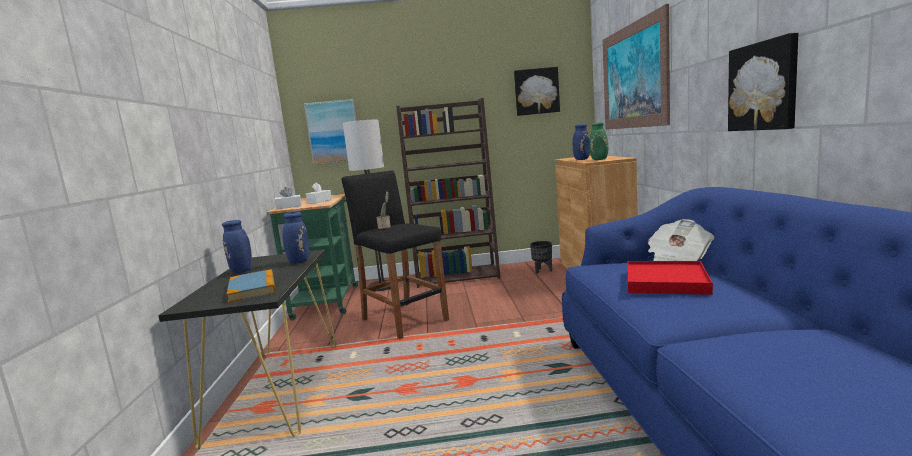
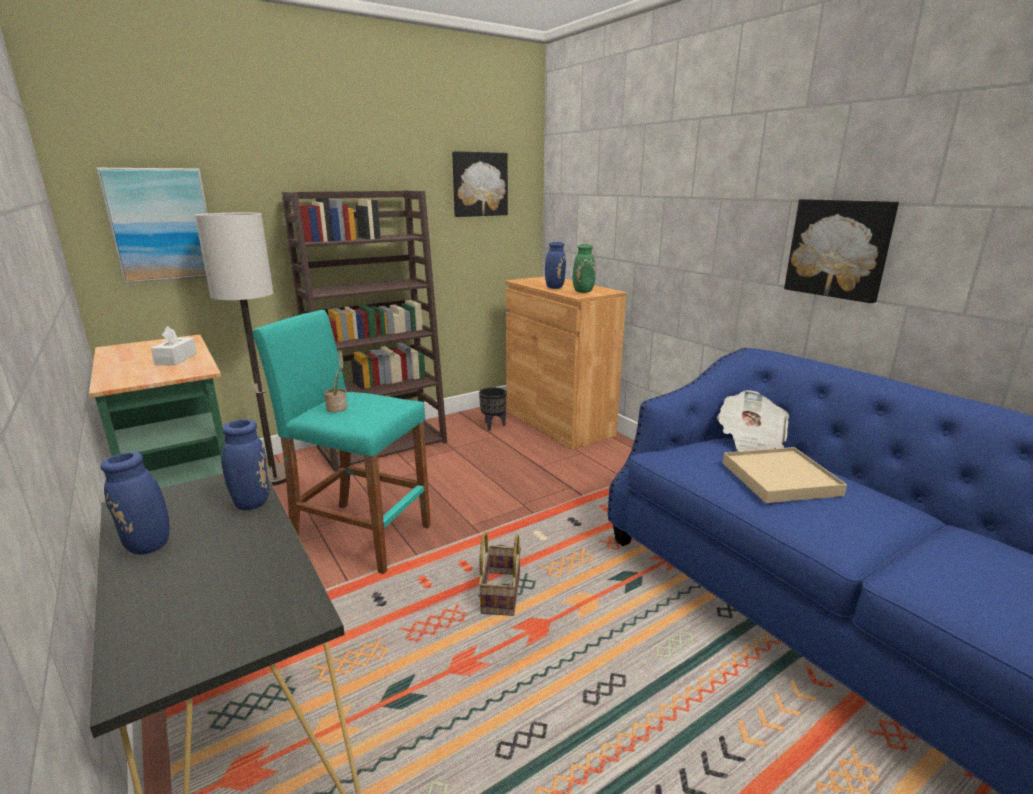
camera: 30 degrees left, 10 degrees up
book [227,269,275,303] -> none
white tissue box [275,187,302,209] -> none
black stool [342,171,449,339] -> turquoise stool [253,310,431,574]
picture [602,4,670,130] -> none
red tray [627,261,713,295] -> beige tray [723,447,847,503]
none -> basket [479,532,521,616]

